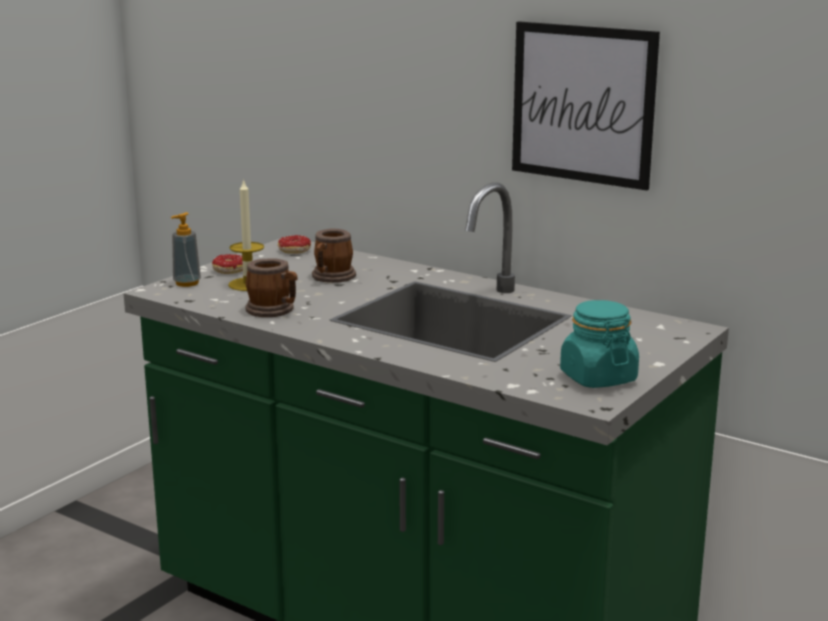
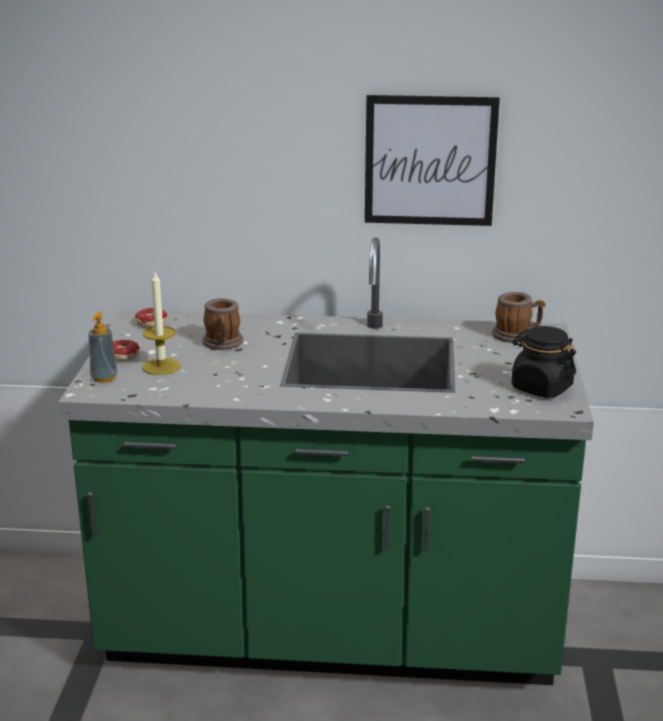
camera: 30 degrees left, 5 degrees up
mug [245,258,298,317] -> mug moved to [492,292,545,343]
turquoise jar [560,300,639,388] -> black jar [511,326,576,398]

